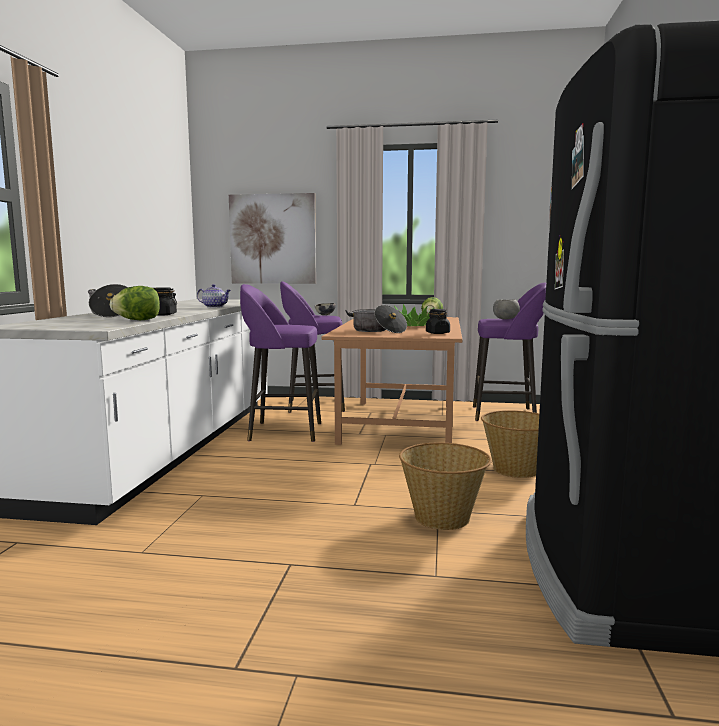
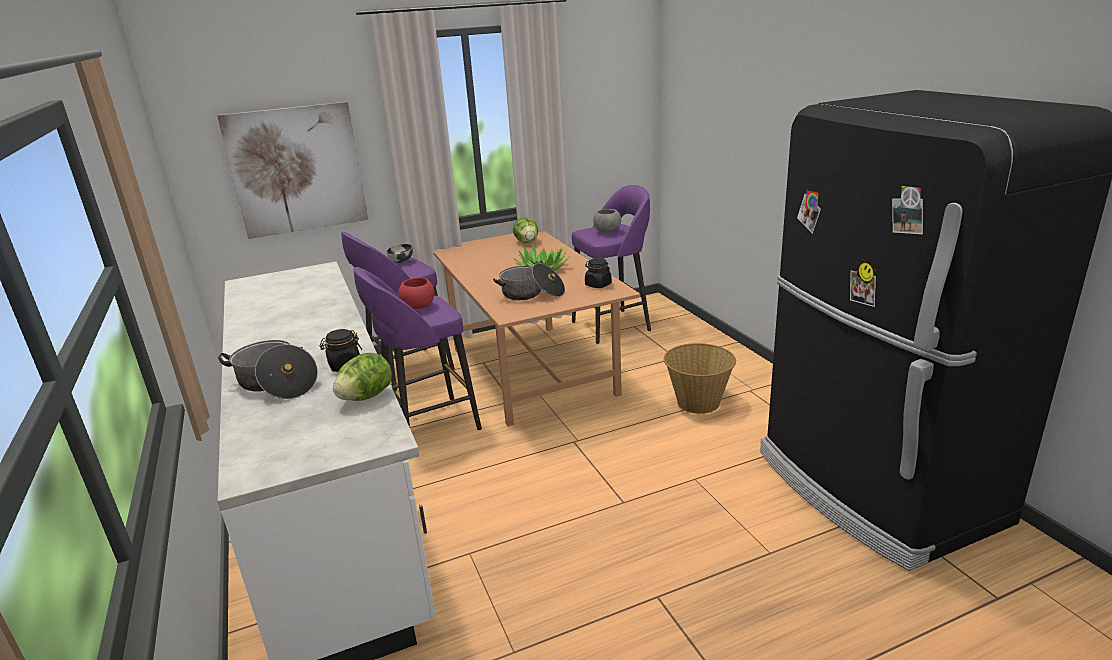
camera: 30 degrees left, 15 degrees up
teapot [197,284,231,308] -> none
basket [399,443,492,530] -> none
none -> red bowl [398,278,435,309]

